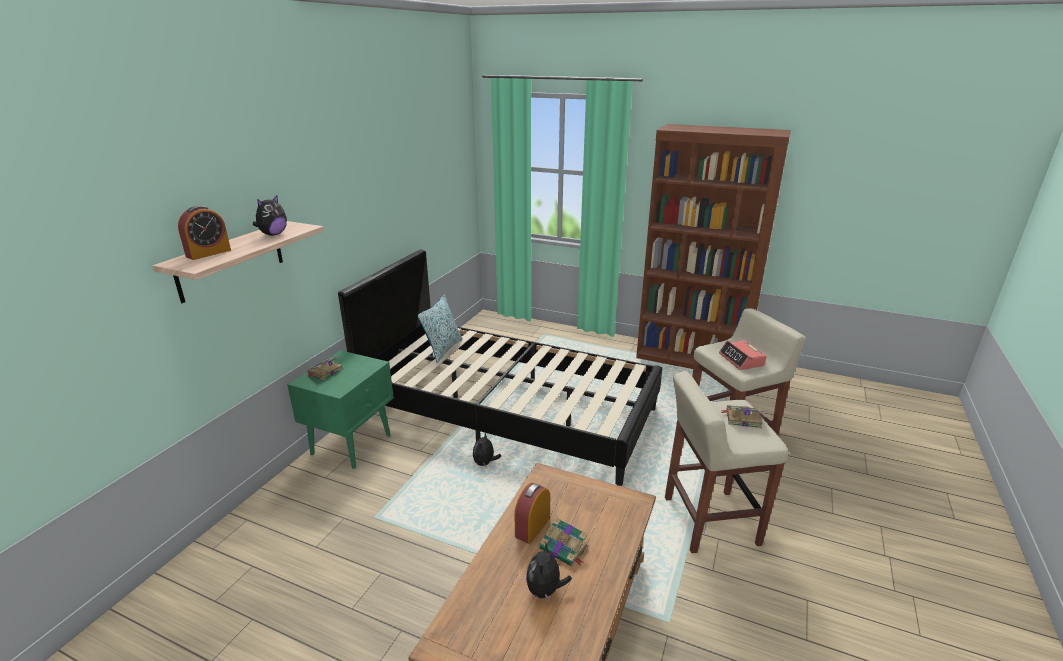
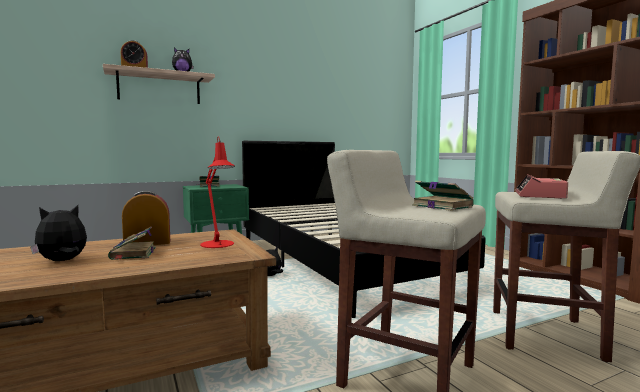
camera: 40 degrees right, 20 degrees down
pillow [418,294,463,363] -> none
none -> red table lamp [200,136,235,248]

